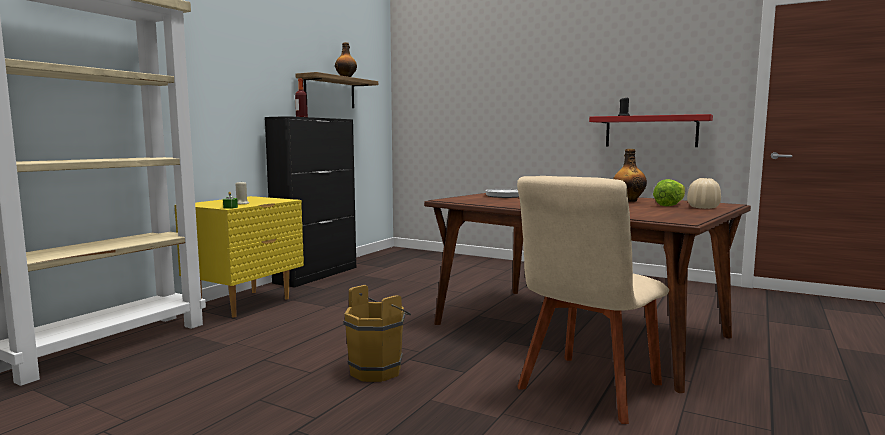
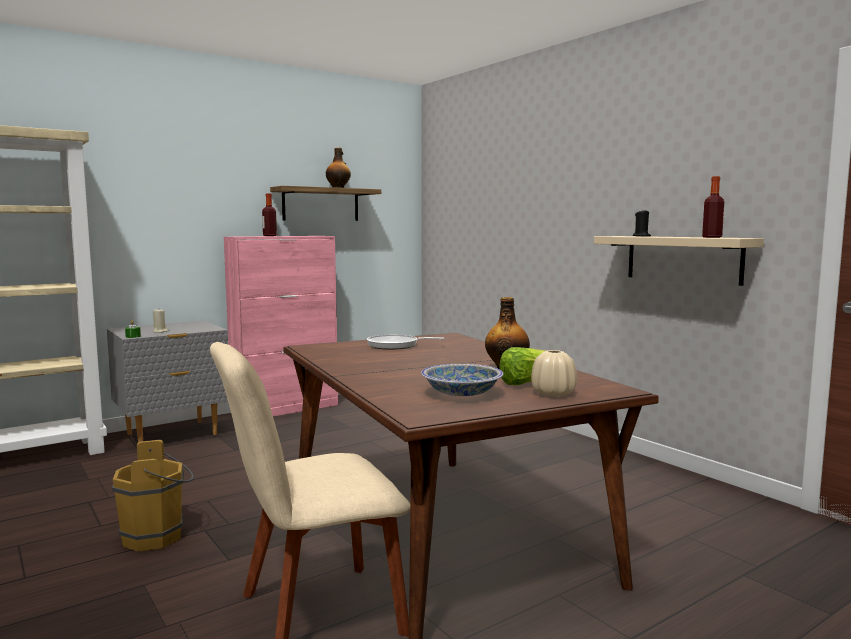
camera: 25 degrees right, 0 degrees up
yellow nightstand [175,196,304,317] -> grey nightstand [107,321,228,442]
black cabinet [265,116,356,288] -> pink cabinet [224,236,338,416]
red shelf [589,114,713,147] -> beige shelf [594,236,764,286]
none -> bowl [421,364,503,396]
none -> bottle [702,176,724,238]

